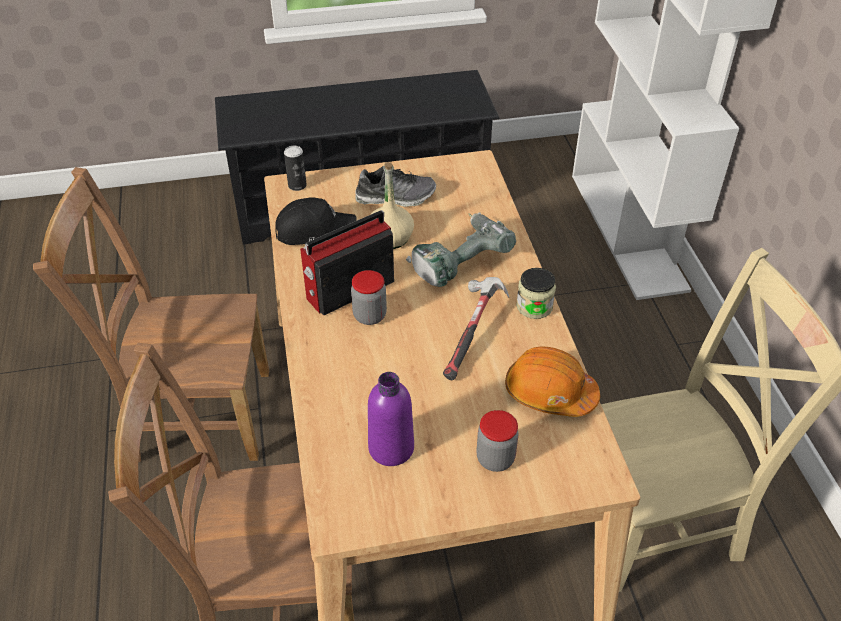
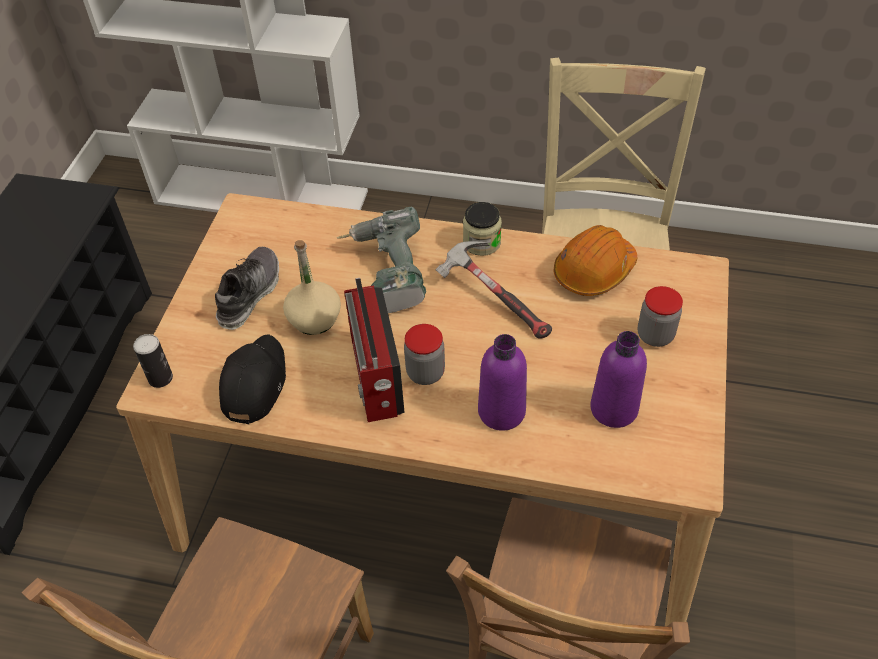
camera: 65 degrees left, 5 degrees up
none -> purple bottle [478,334,527,431]

